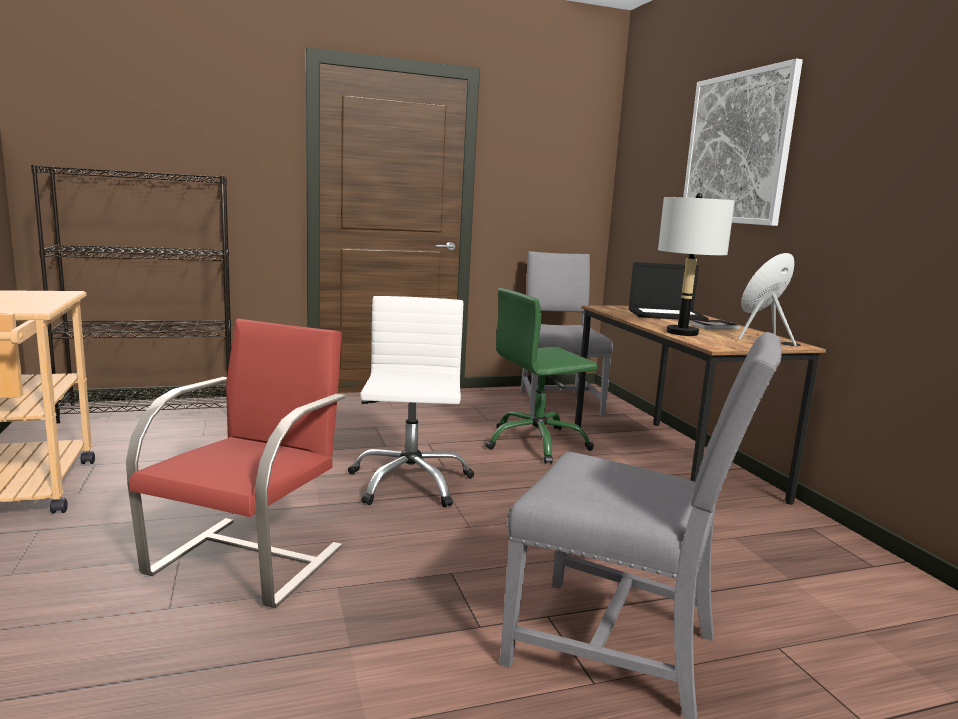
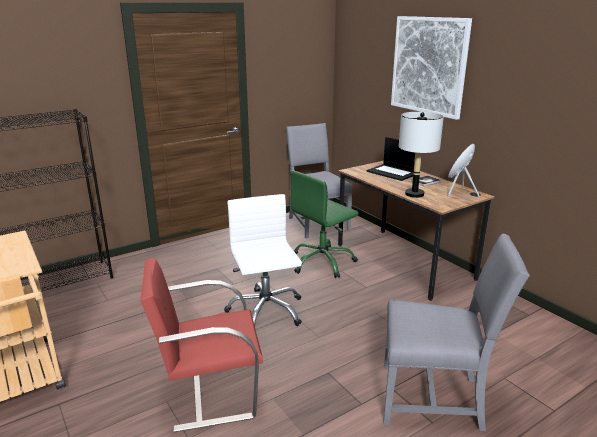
camera: 15 degrees left, 10 degrees up
red chair [126,318,346,608] -> red chair turned 105 degrees counterclockwise [140,258,263,432]
laptop [628,262,708,320] -> laptop turned 60 degrees clockwise [366,137,415,181]

